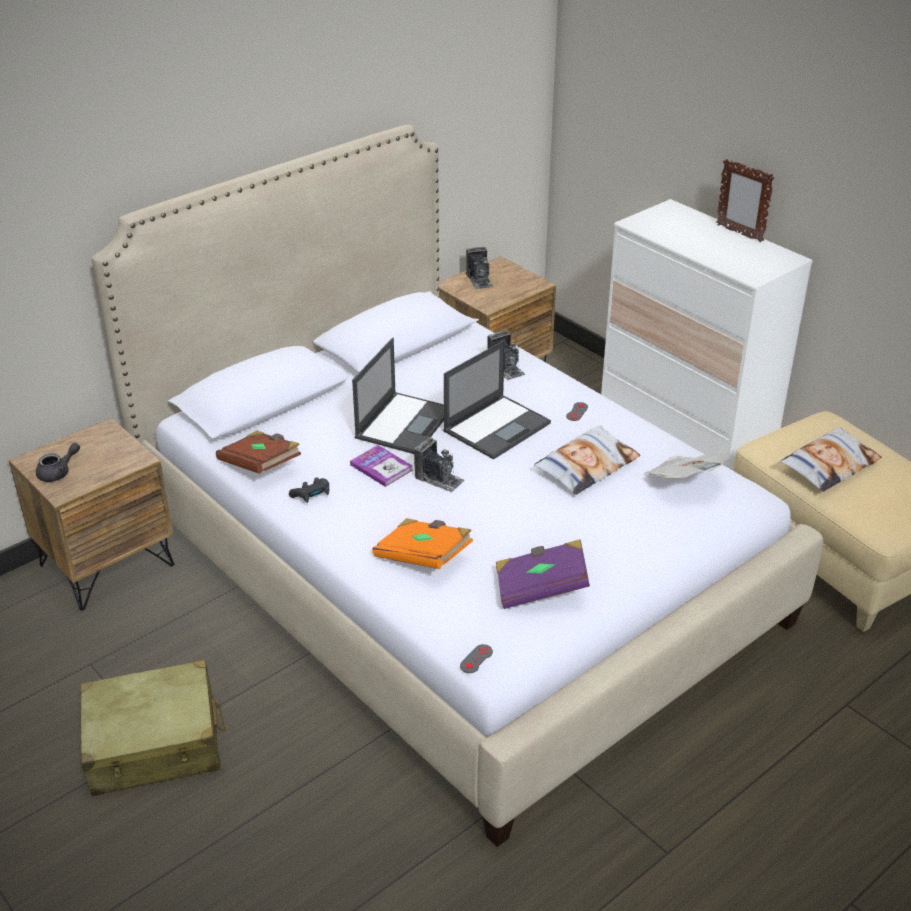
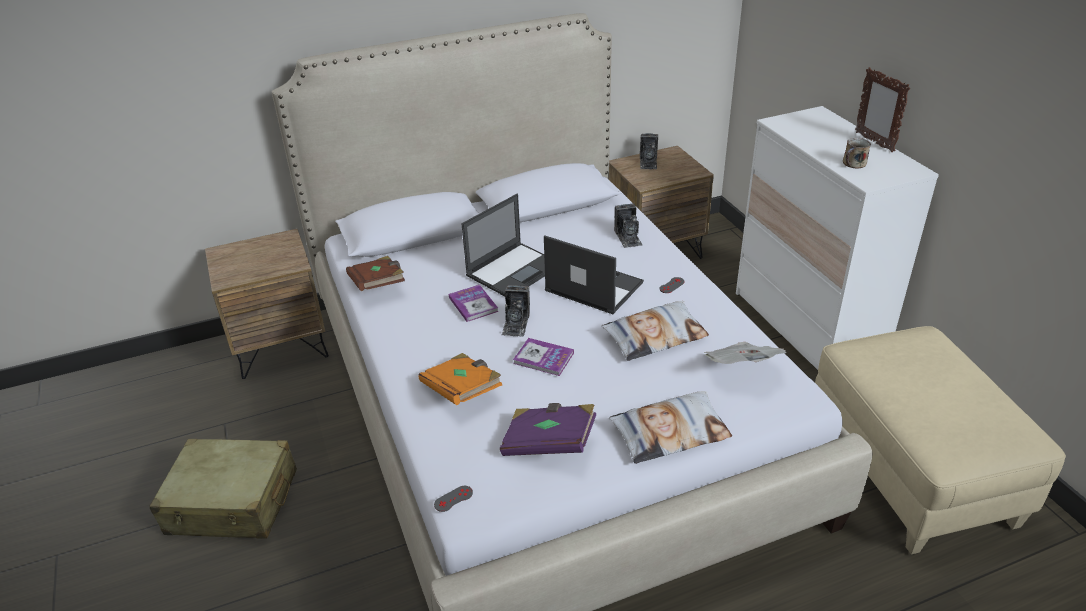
camera: 20 degrees right, 0 degrees up
grey teapot [36,443,80,482] -> none
black game controller [289,478,329,503] -> none
camera [414,437,465,493] -> camera turned 45 degrees clockwise [502,285,530,337]
laptop [443,340,551,460] -> laptop turned 120 degrees counterclockwise [544,235,644,314]
pillow [780,427,882,492] -> pillow moved to [609,391,732,464]
none -> book [513,338,574,376]
none -> mug [843,138,871,169]

